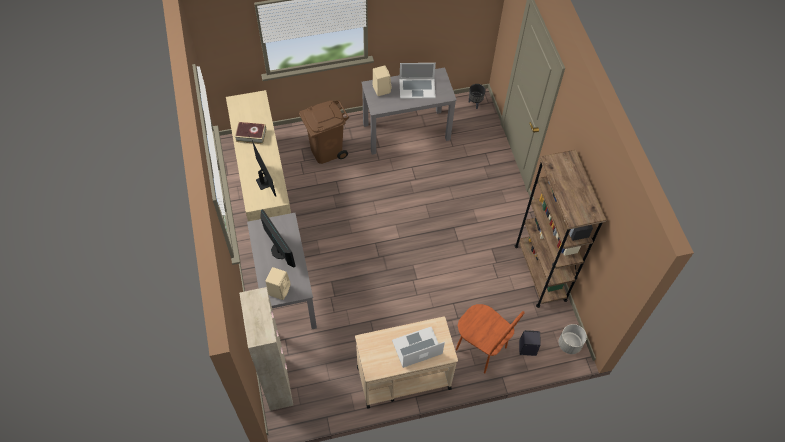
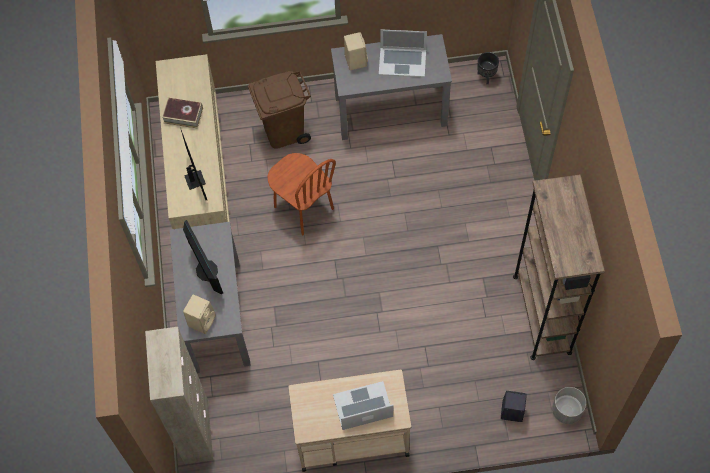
camera: 10 degrees right, 5 degrees up
brown chair [456,304,525,374] -> brown chair moved to [268,153,336,236]

